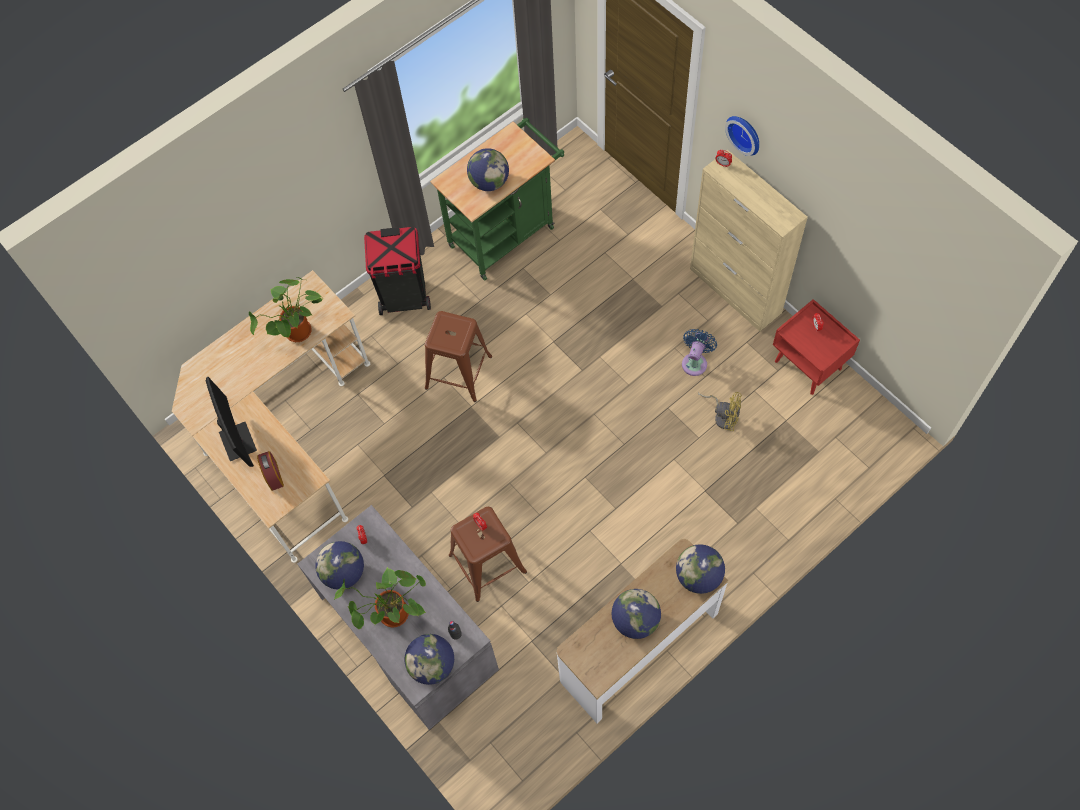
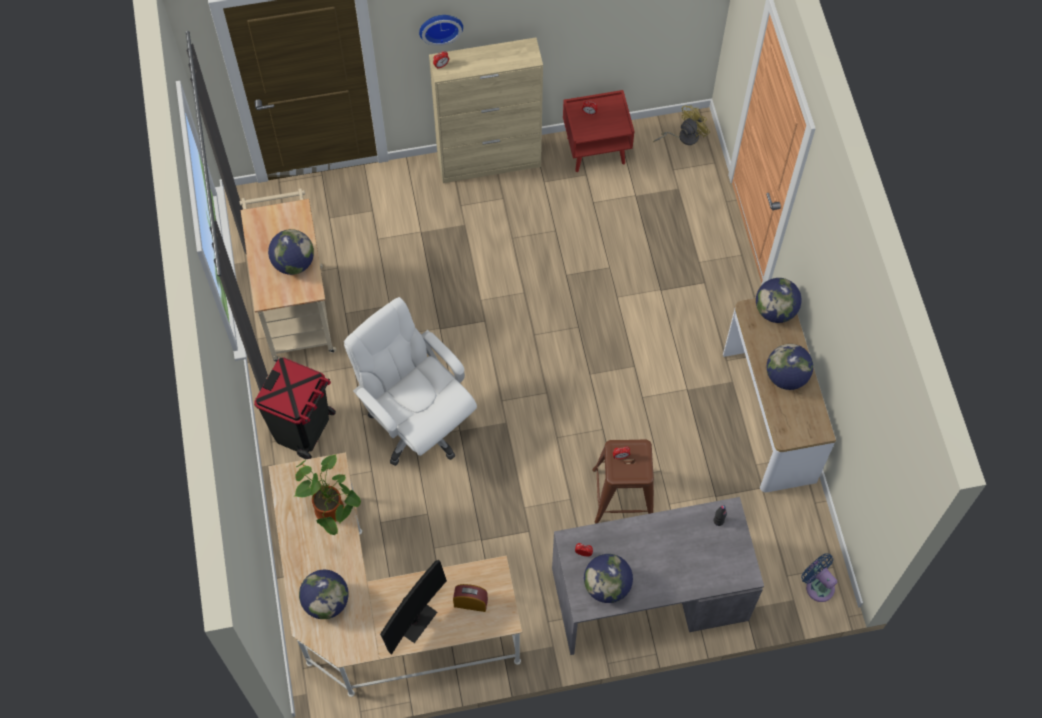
camera: 65 degrees left, 0 degrees up
monitor [206,377,257,467] -> monitor turned 120 degrees clockwise [380,560,447,655]
potted plant [334,567,426,629] -> none
globe [404,634,454,685] -> globe moved to [299,570,349,619]
brown stool [425,311,492,402] -> white office chair [344,297,477,466]
green cart [430,118,564,280] -> beige cart [240,189,336,362]
blue fan [682,329,717,376] -> blue fan moved to [801,553,837,602]
yellow fan [697,392,742,431] -> yellow fan moved to [653,105,710,145]

